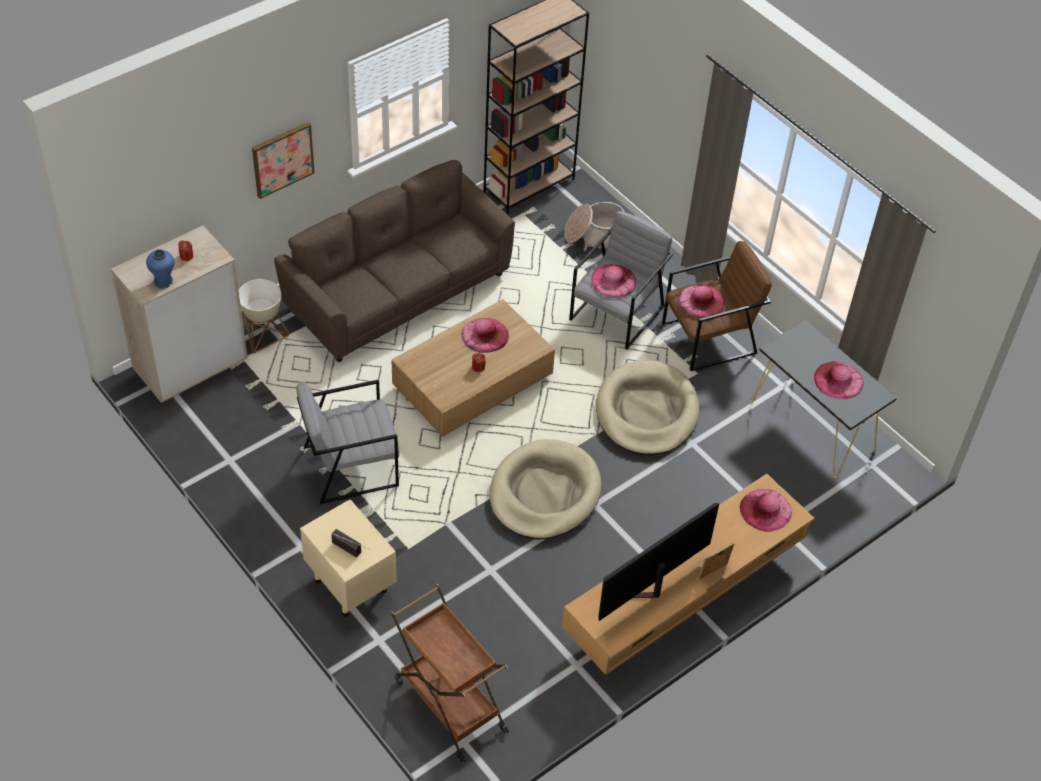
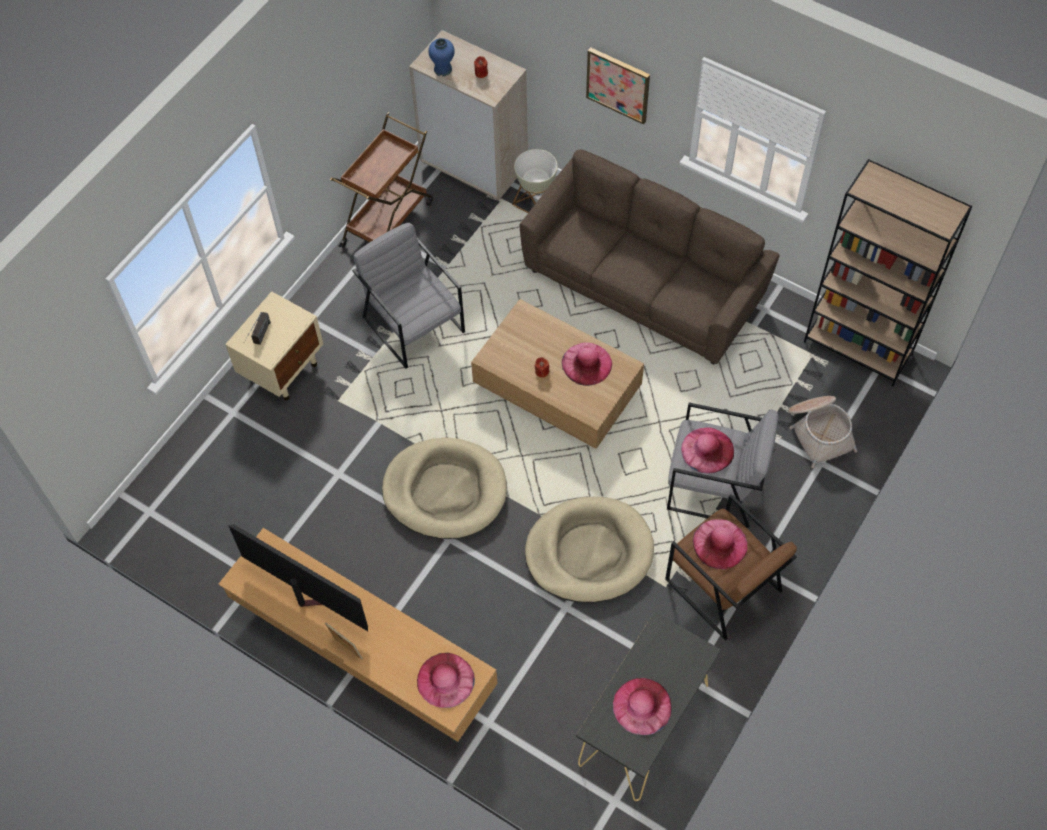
camera: 75 degrees right, 10 degrees up
brown cart [391,583,509,763] -> brown cart moved to [330,112,433,248]

